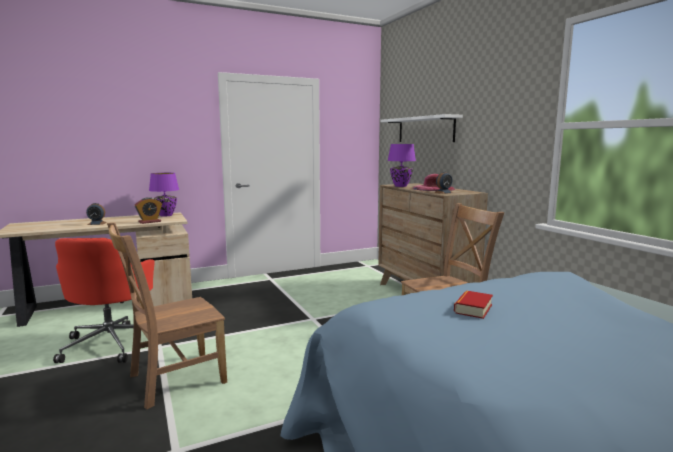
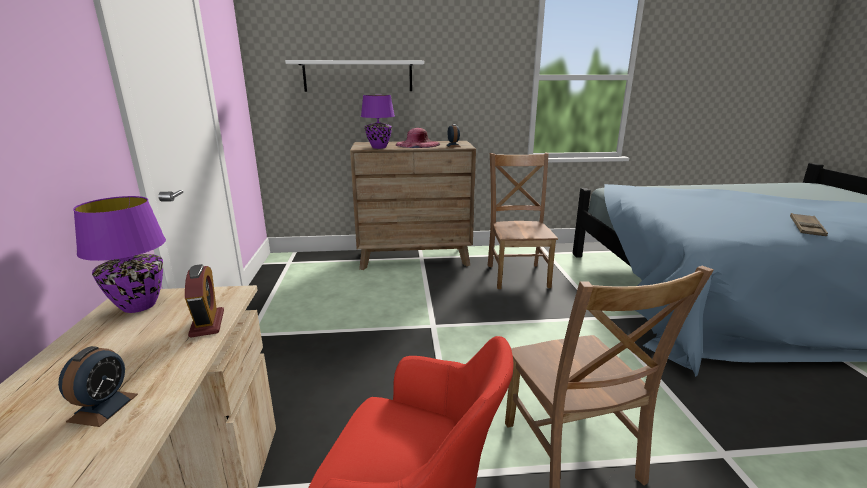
camera: 70 degrees left, 10 degrees up
book [454,290,493,319] -> none
none -> brown tray [790,213,828,236]

